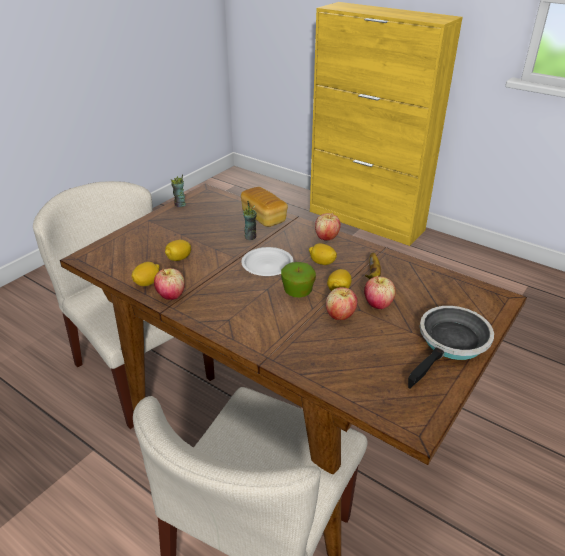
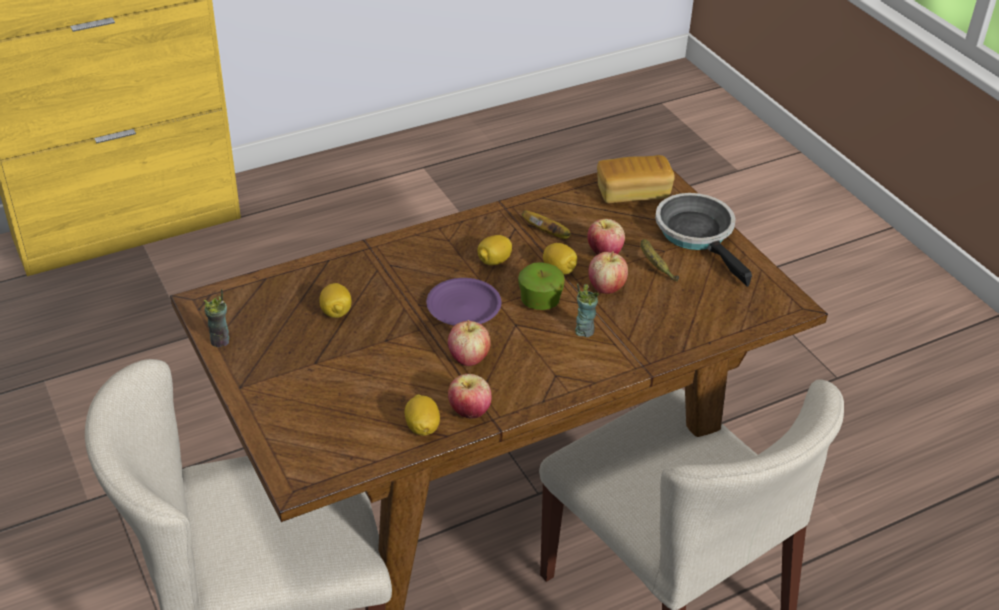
camera: 65 degrees left, 5 degrees up
lemon [165,240,191,261] -> lemon moved to [319,283,351,318]
bread [241,187,288,227] -> bread moved to [597,155,675,203]
white plate [241,247,293,276] -> purple plate [426,278,502,326]
cup [243,201,257,240] -> cup moved to [575,284,599,337]
apple [315,213,341,241] -> apple moved to [448,320,491,366]
none -> banana [640,239,679,281]

